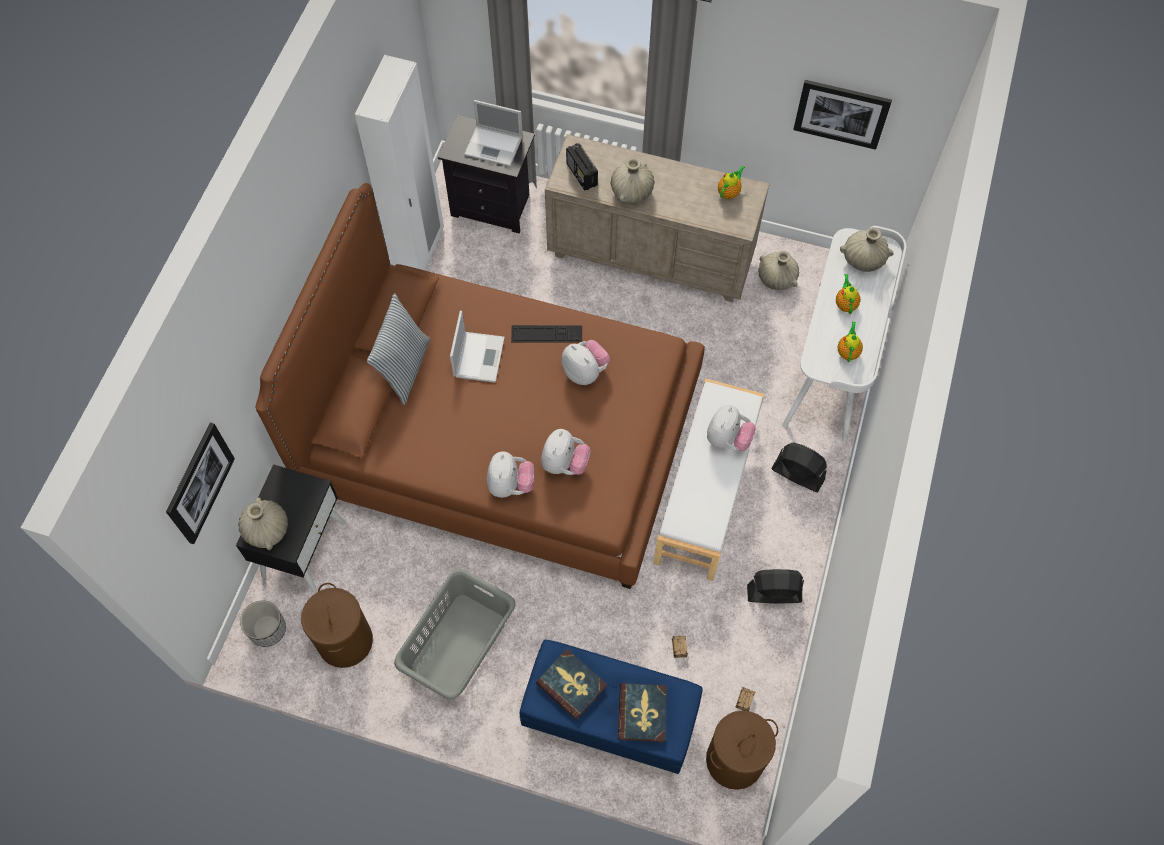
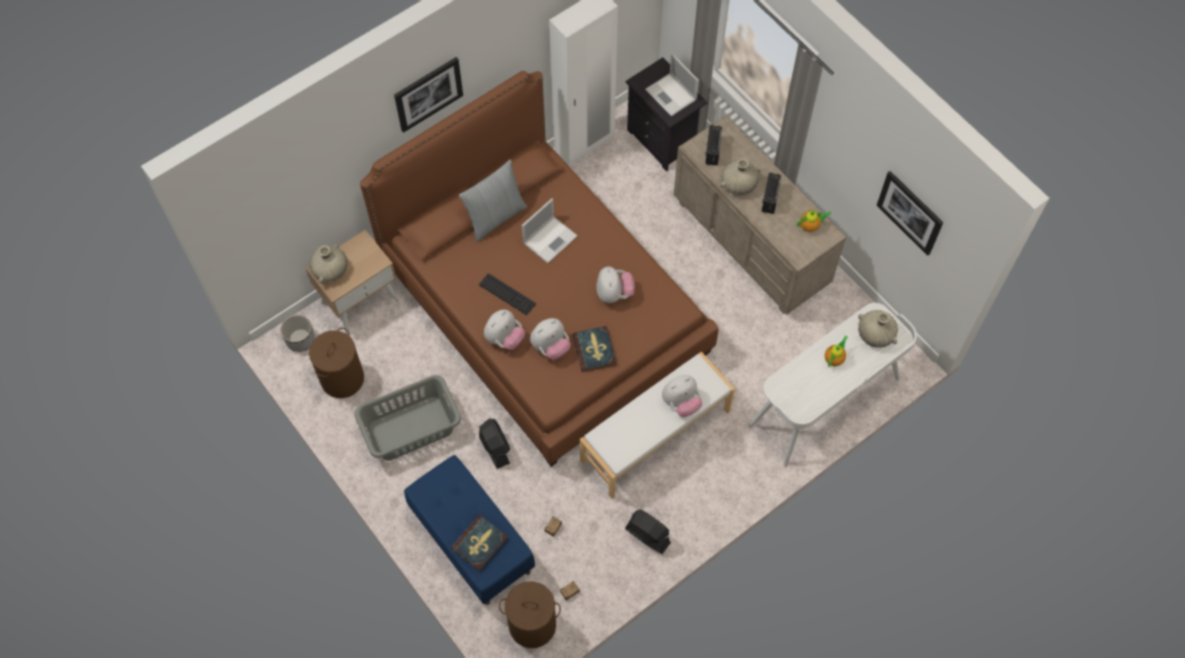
camera: 35 degrees right, 0 degrees up
picture [166,422,235,544] -> picture moved to [394,57,463,133]
black nightstand [236,464,346,593] -> beige nightstand [305,230,399,334]
keyboard [511,325,582,343] -> keyboard moved to [479,273,536,315]
book [536,649,607,720] -> book moved to [573,326,616,372]
beige vase [758,251,799,290] -> none
black fan [771,442,827,492] -> black fan moved to [479,419,510,469]
teapot [838,321,863,362] -> none
none -> radio [761,173,781,214]

